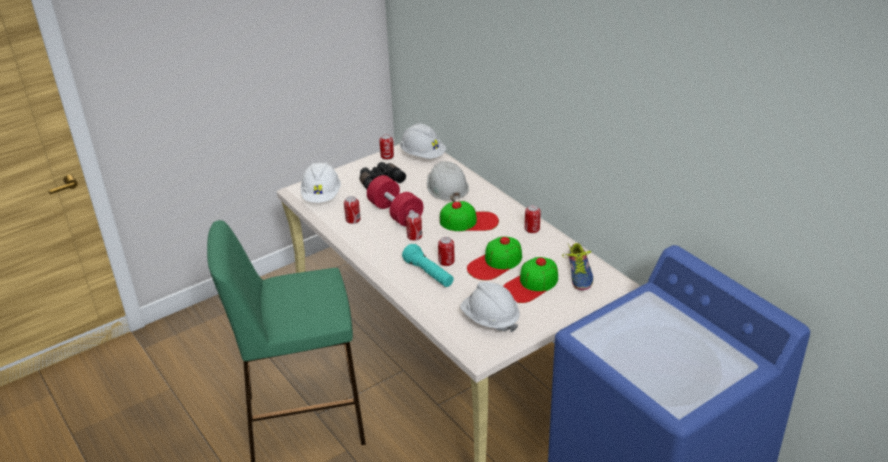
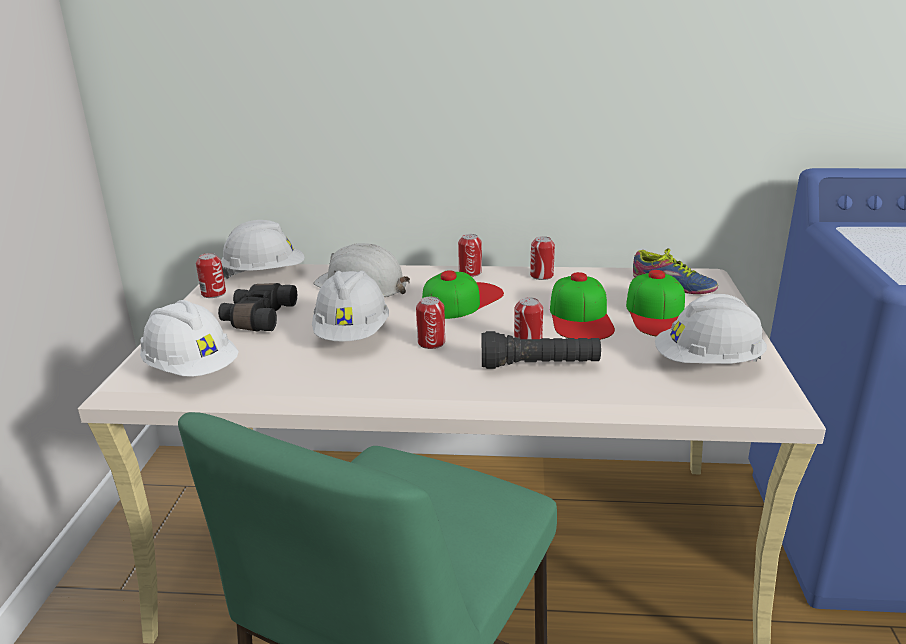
camera: 50 degrees left, 10 degrees down
can [344,196,361,224] -> can moved to [458,234,482,277]
red dumbbell [367,175,424,226] -> white hard hat [312,271,389,342]
turquoise flashlight [402,244,454,287] -> black flashlight [482,331,601,369]

